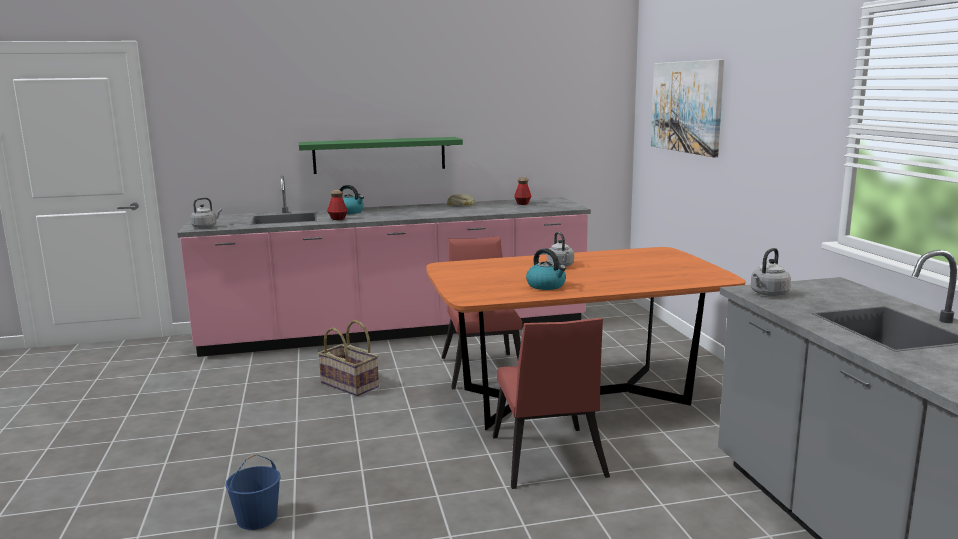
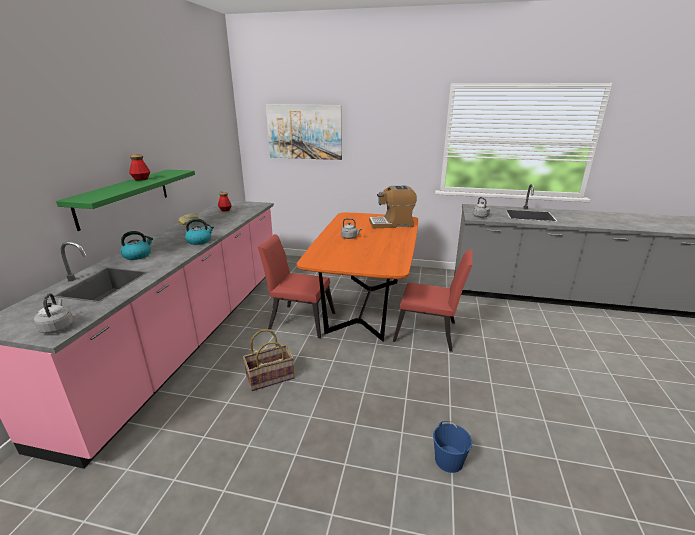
camera: 65 degrees left, 10 degrees up
bottle [327,190,348,220] -> bottle moved to [129,154,151,181]
kettle [526,249,566,290] -> kettle moved to [185,219,214,245]
none -> coffee machine [369,186,417,228]

